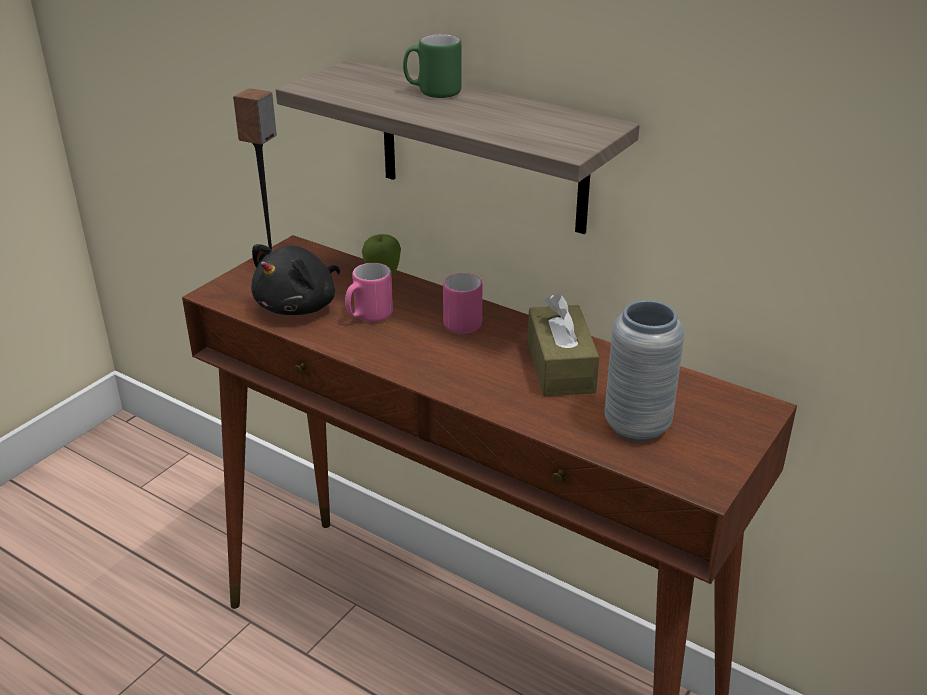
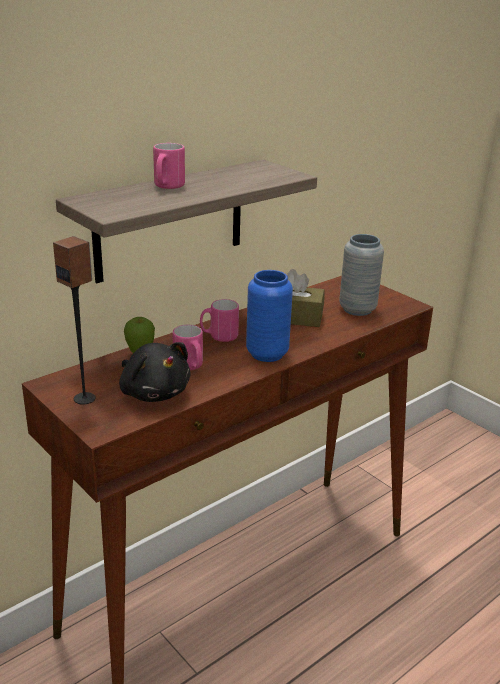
camera: 75 degrees left, 5 degrees down
green mug [403,34,461,98] -> pink mug [153,143,185,189]
none -> blue vase [246,270,293,362]

